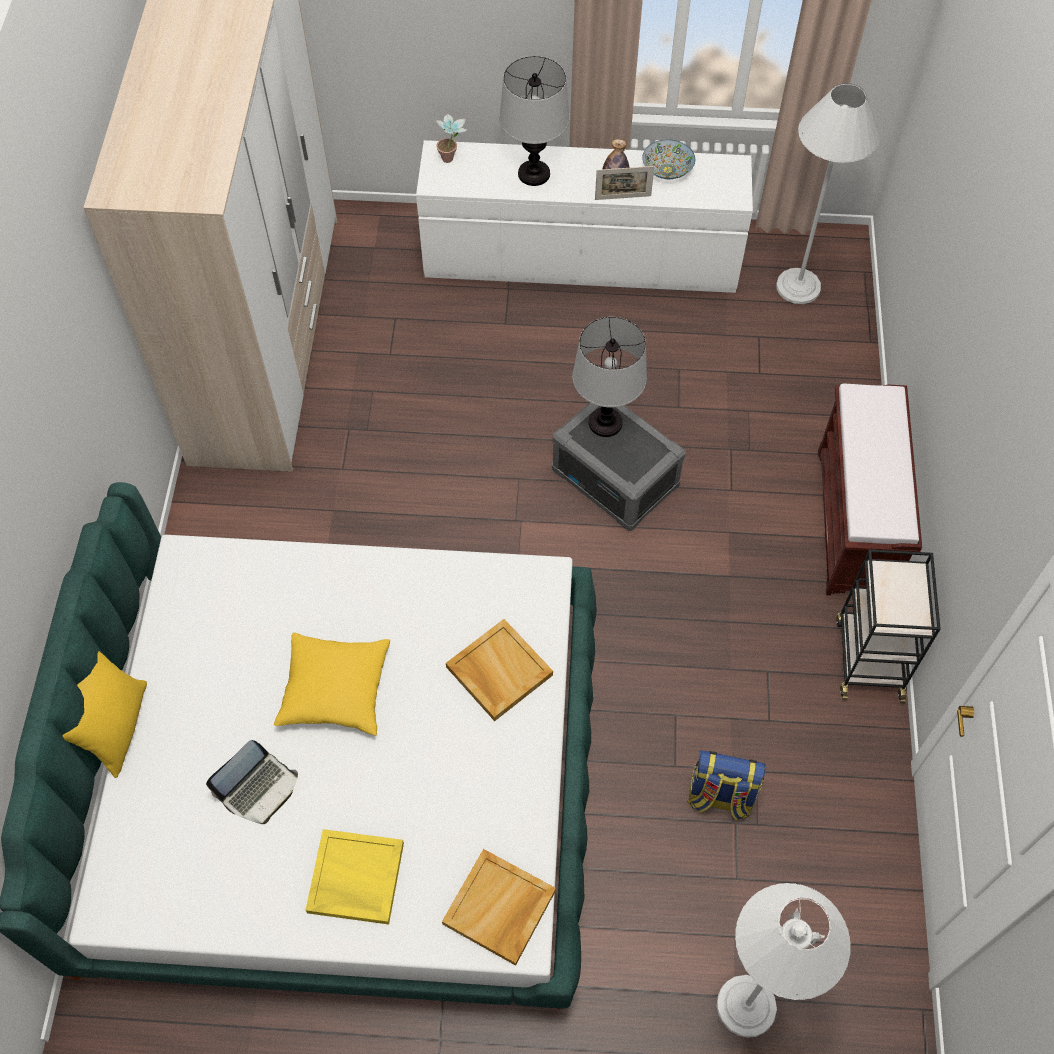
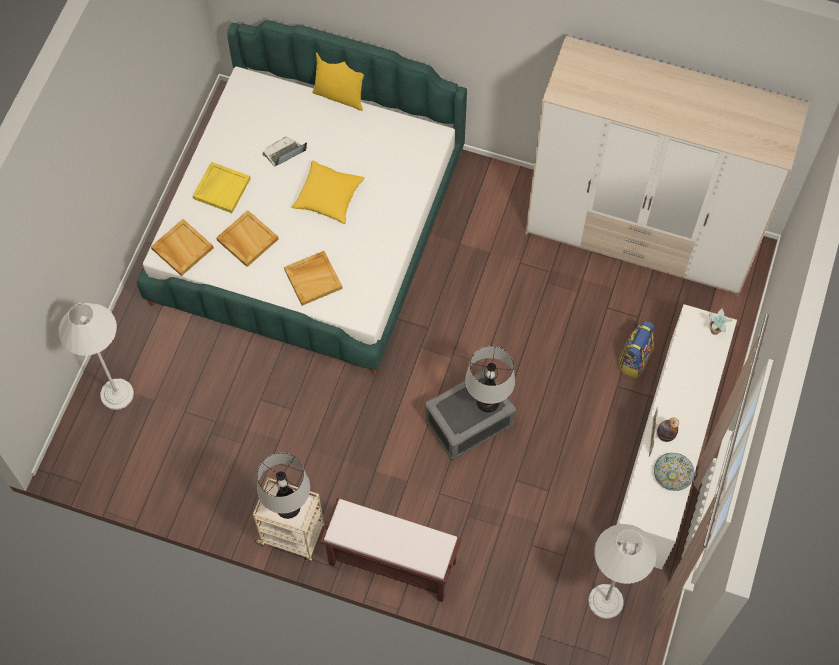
camera: 105 degrees right, 5 degrees up
laptop [206,740,298,824] -> laptop turned 90 degrees clockwise [262,136,307,166]
table lamp [499,56,570,186] -> table lamp moved to [257,453,310,519]
backpack [687,750,766,821] -> backpack moved to [617,321,655,379]
black cart [836,549,941,704] -> beige cart [253,478,326,562]
none -> beige tray [216,210,279,267]

